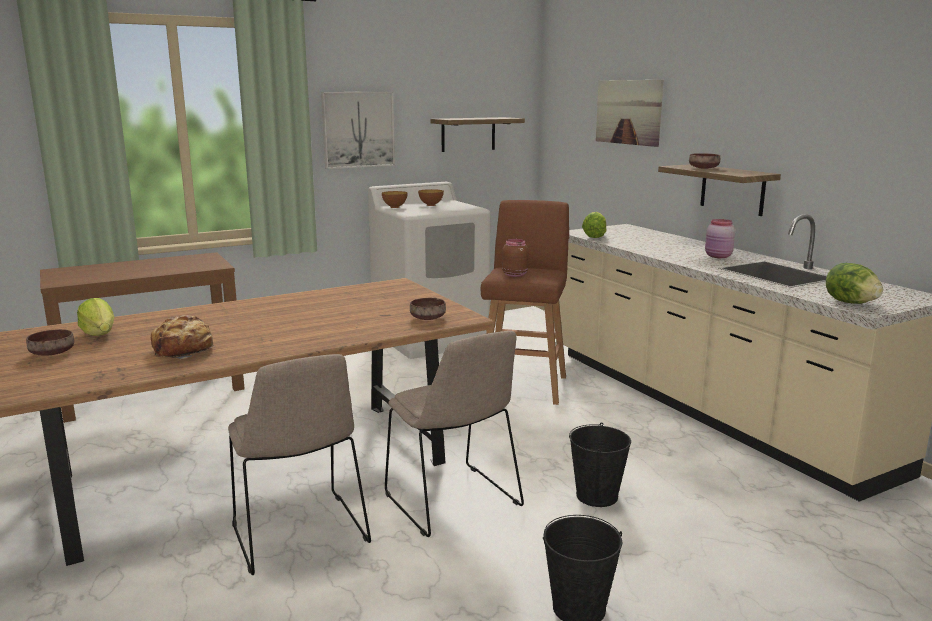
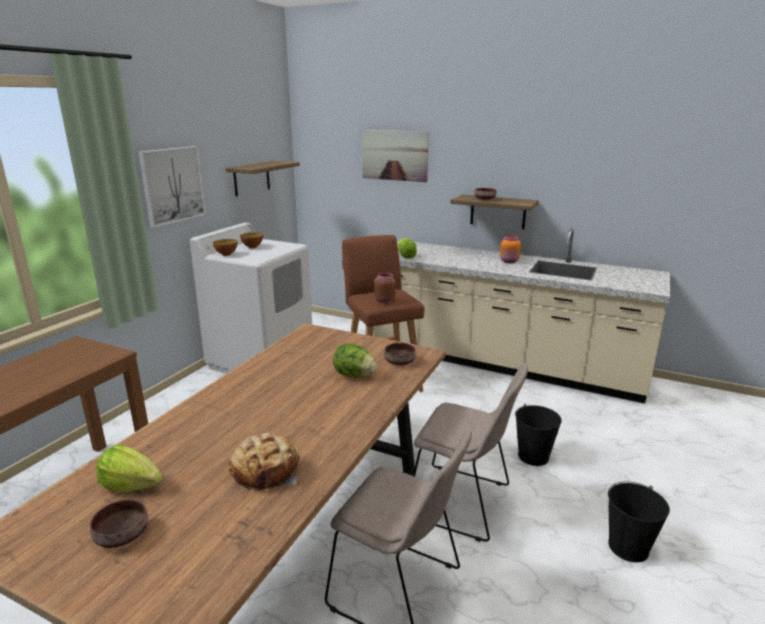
camera: 35 degrees left, 5 degrees up
pink jar [705,219,735,258] -> orange jar [500,235,521,263]
lettuce [826,263,883,304] -> lettuce moved to [333,344,377,378]

